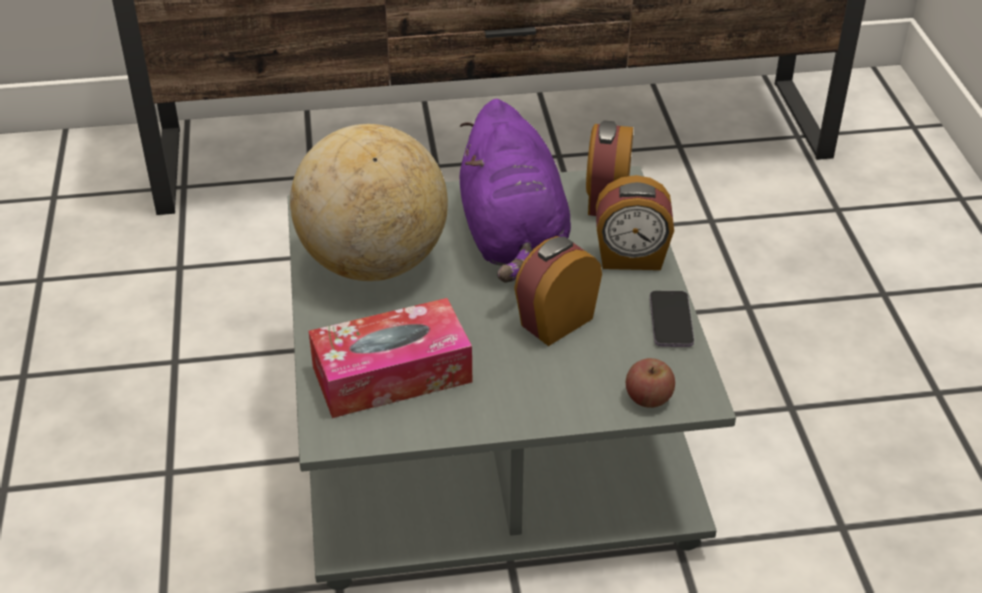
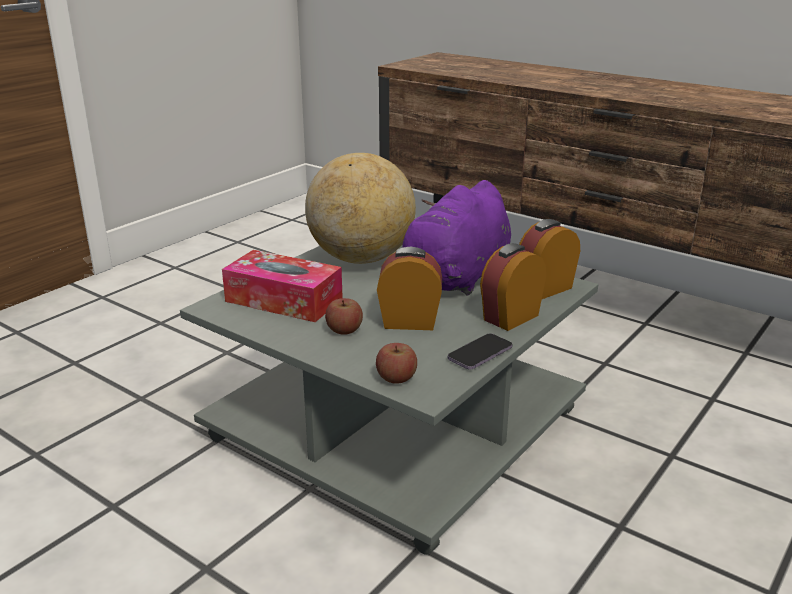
camera: 45 degrees right, 15 degrees down
alarm clock [596,175,674,270] -> alarm clock turned 90 degrees clockwise [480,243,546,331]
none -> apple [325,298,363,335]

